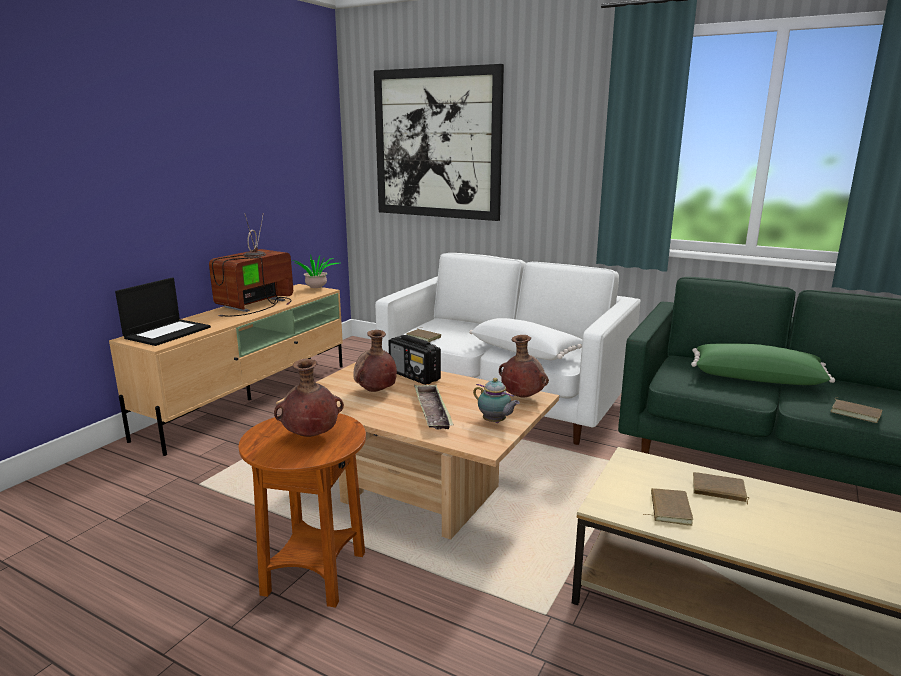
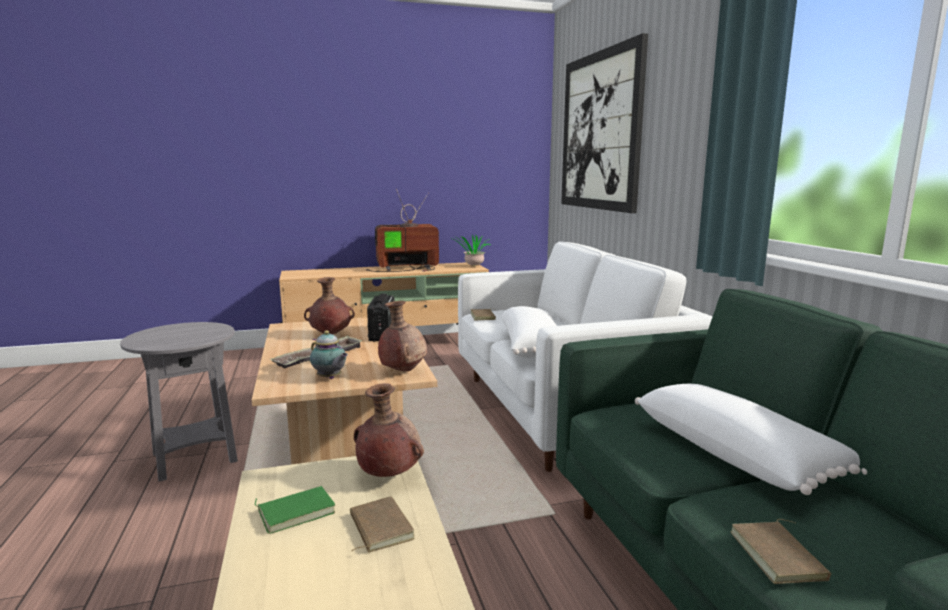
camera: 45 degrees right, 5 degrees down
laptop [115,278,211,346] -> none
brown side table [238,413,366,608] -> grey side table [120,322,238,482]
brown vase [274,359,344,437] -> brown vase moved to [354,383,424,477]
teapot [473,378,520,423] -> teapot turned 45 degrees counterclockwise [310,330,348,379]
brown book [643,488,693,526] -> green book [255,486,336,534]
green pillow [691,343,835,385] -> white pillow [635,384,867,495]

